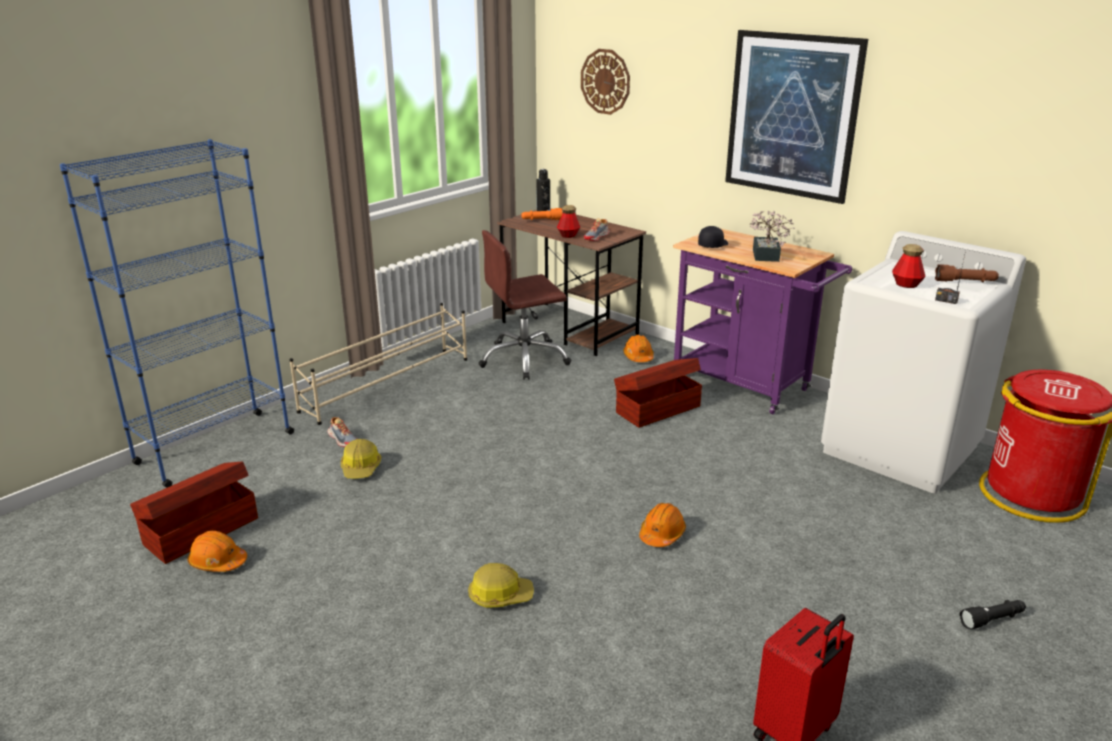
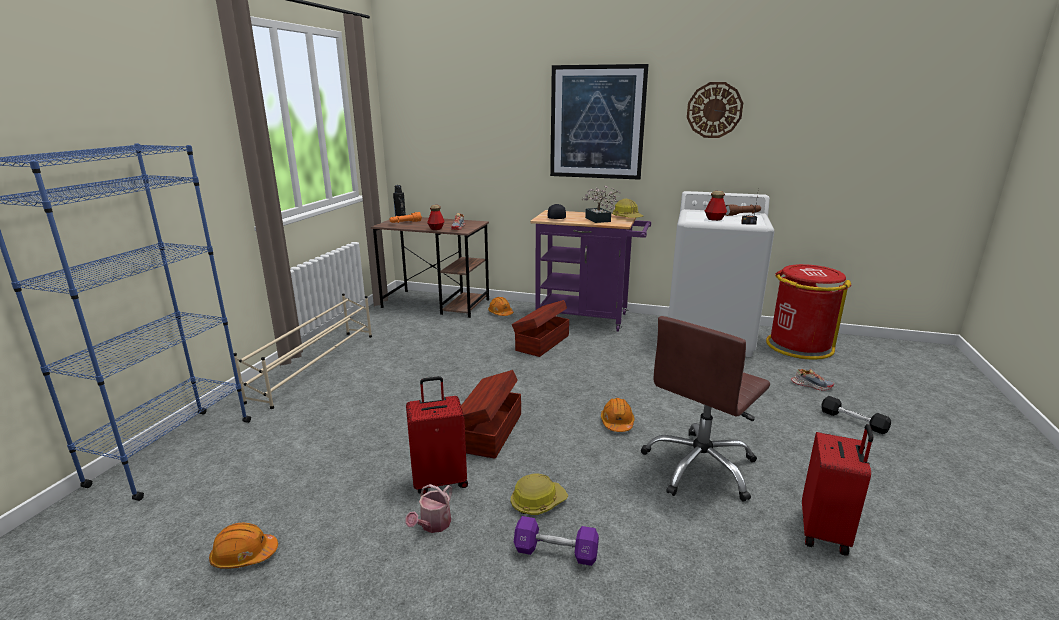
camera: 25 degrees left, 5 degrees down
brown storage box [130,462,258,564] -> brown storage box moved to [461,370,521,459]
shoe [328,417,357,447] -> shoe moved to [791,369,834,391]
hard hat [341,439,381,479] -> hard hat moved to [612,199,643,218]
brown office chair [479,230,572,380] -> brown office chair moved to [641,316,770,502]
wall clock [581,49,630,115] -> wall clock moved to [687,82,743,138]
black flashlight [959,600,1026,630] -> black dumbbell [821,396,891,434]
none -> watering can [405,484,452,533]
none -> red suitcase [406,376,468,495]
none -> purple dumbbell [514,516,599,566]

